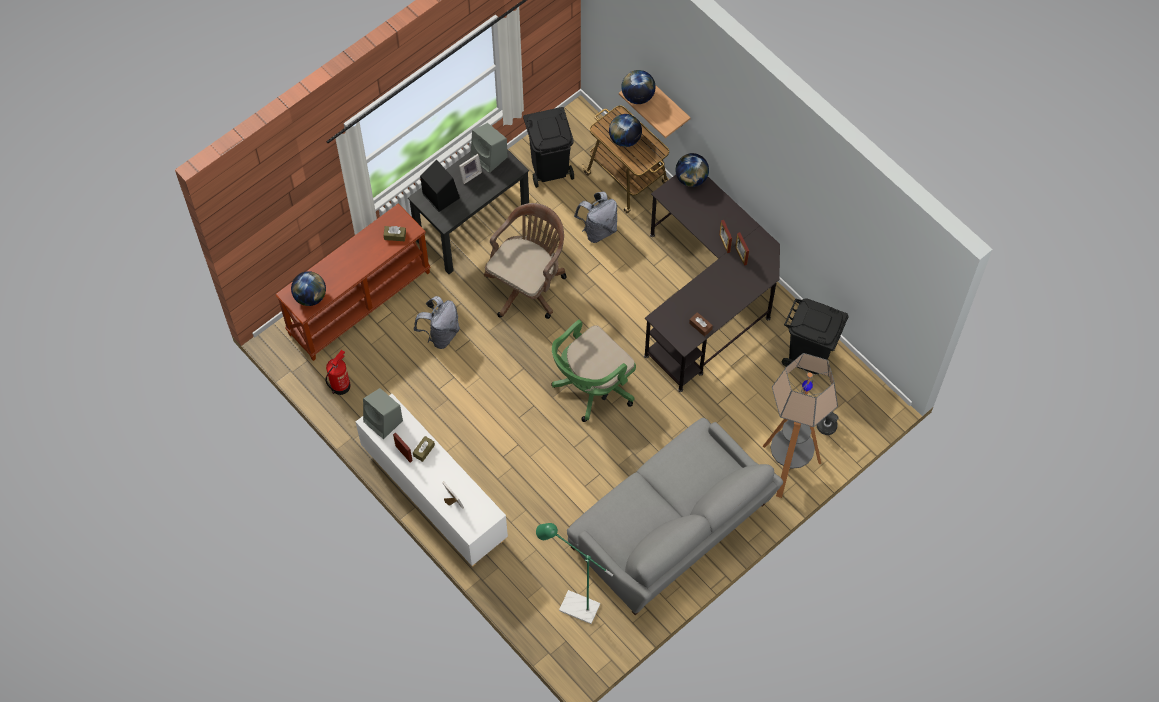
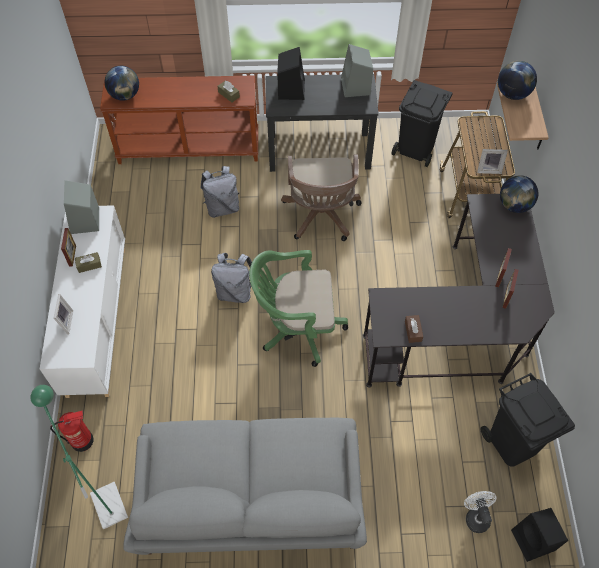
camera: 40 degrees right, 5 degrees down
fire extinguisher [325,350,351,395] -> fire extinguisher moved to [50,411,94,452]
picture frame [459,154,482,184] -> picture frame moved to [477,149,508,174]
brown office chair [484,203,567,319] -> brown office chair turned 105 degrees clockwise [281,154,361,241]
grey backpack [574,192,617,243] -> grey backpack moved to [211,253,252,303]
globe [609,114,642,147] -> none
floor lamp [763,353,838,498] -> none
none -> black speaker [511,508,568,562]

